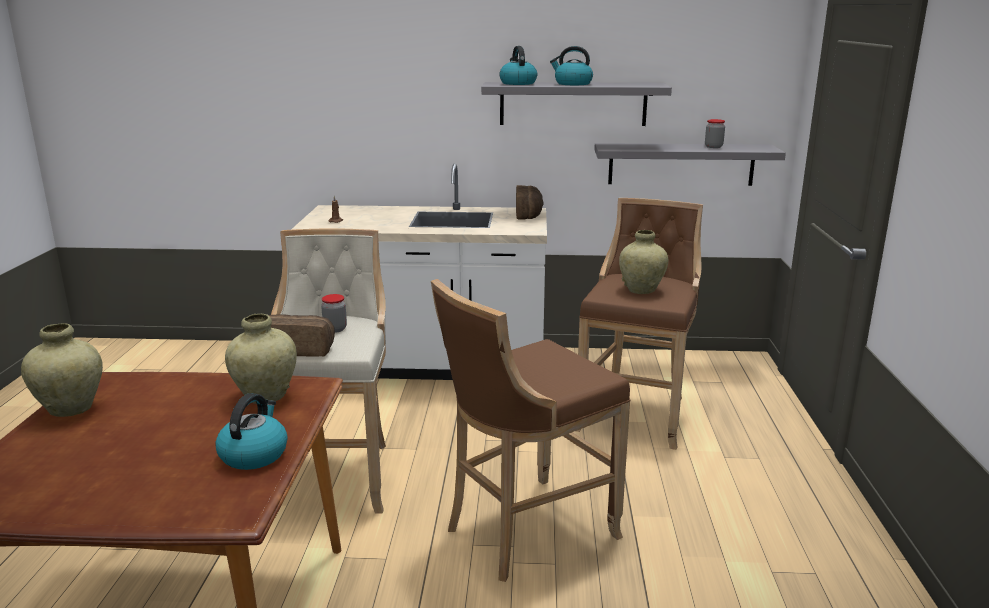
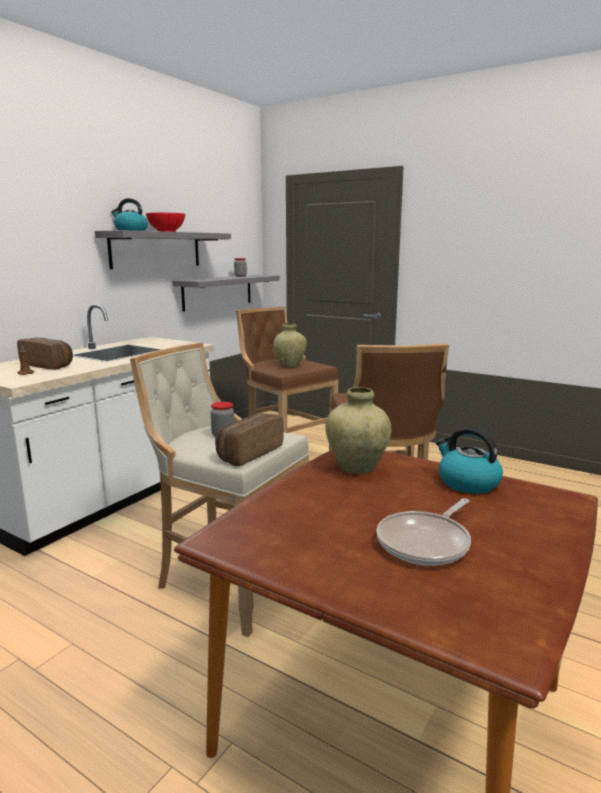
camera: 60 degrees left, 5 degrees down
beige vase [21,323,103,417] -> none
bread [516,185,544,219] -> bread moved to [17,338,73,370]
kettle [550,46,593,85] -> red bowl [146,212,185,232]
none -> frying pan [376,498,471,566]

